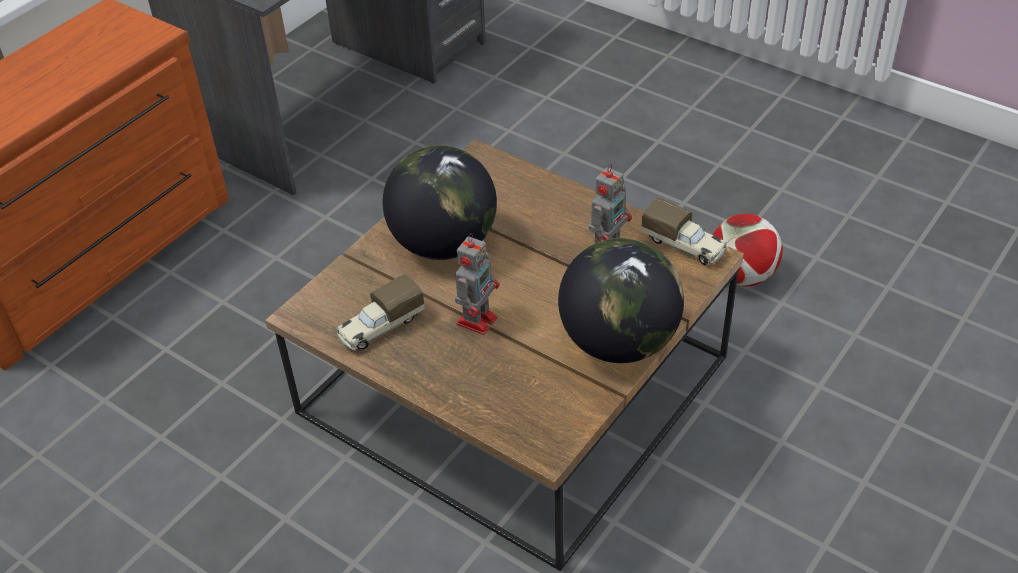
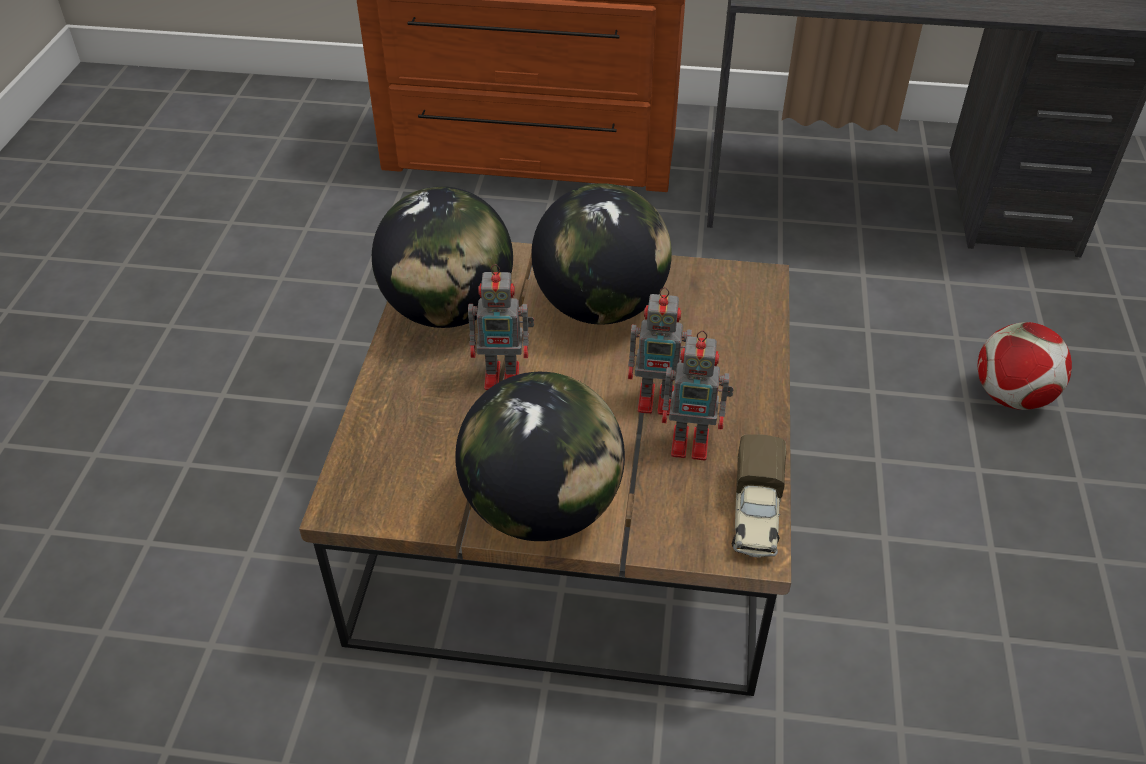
camera: 60 degrees right, 0 degrees up
toy truck [336,274,425,350] -> globe [372,186,513,328]
football [713,214,783,286] -> football moved to [978,322,1072,410]
none -> toy robot [628,287,692,415]

